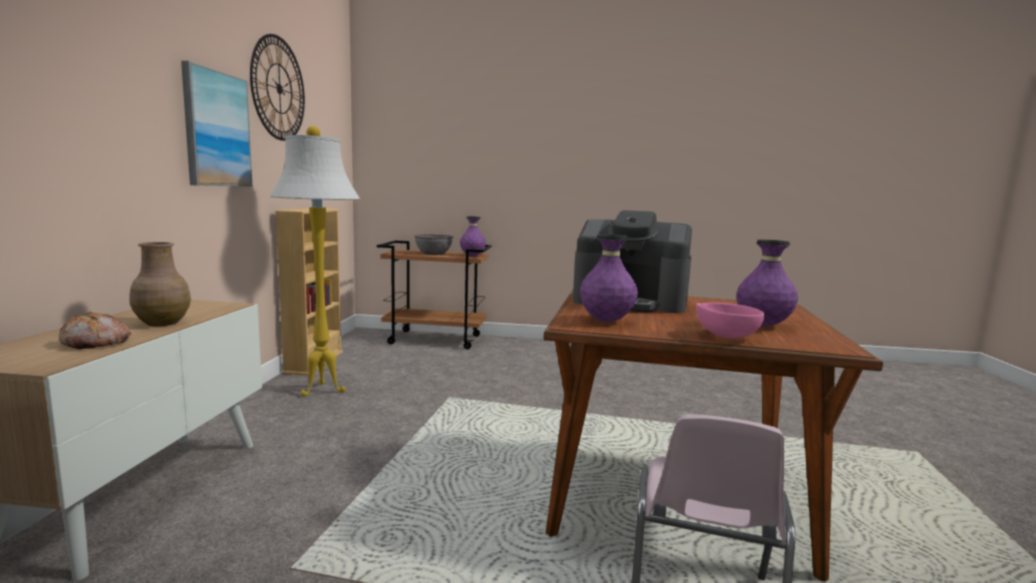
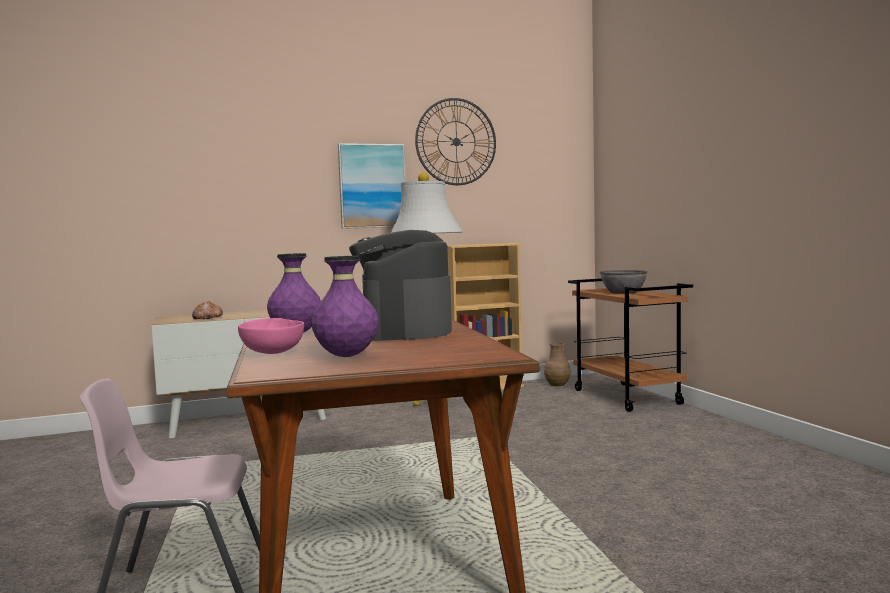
camera: 65 degrees right, 5 degrees down
brown vase [130,242,191,326] -> brown vase moved to [544,343,571,386]
purple vase [460,216,486,256] -> none

